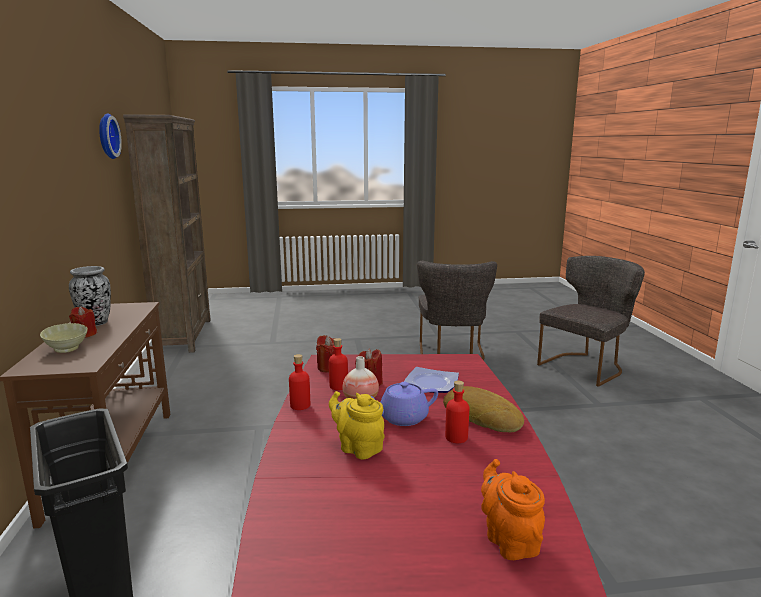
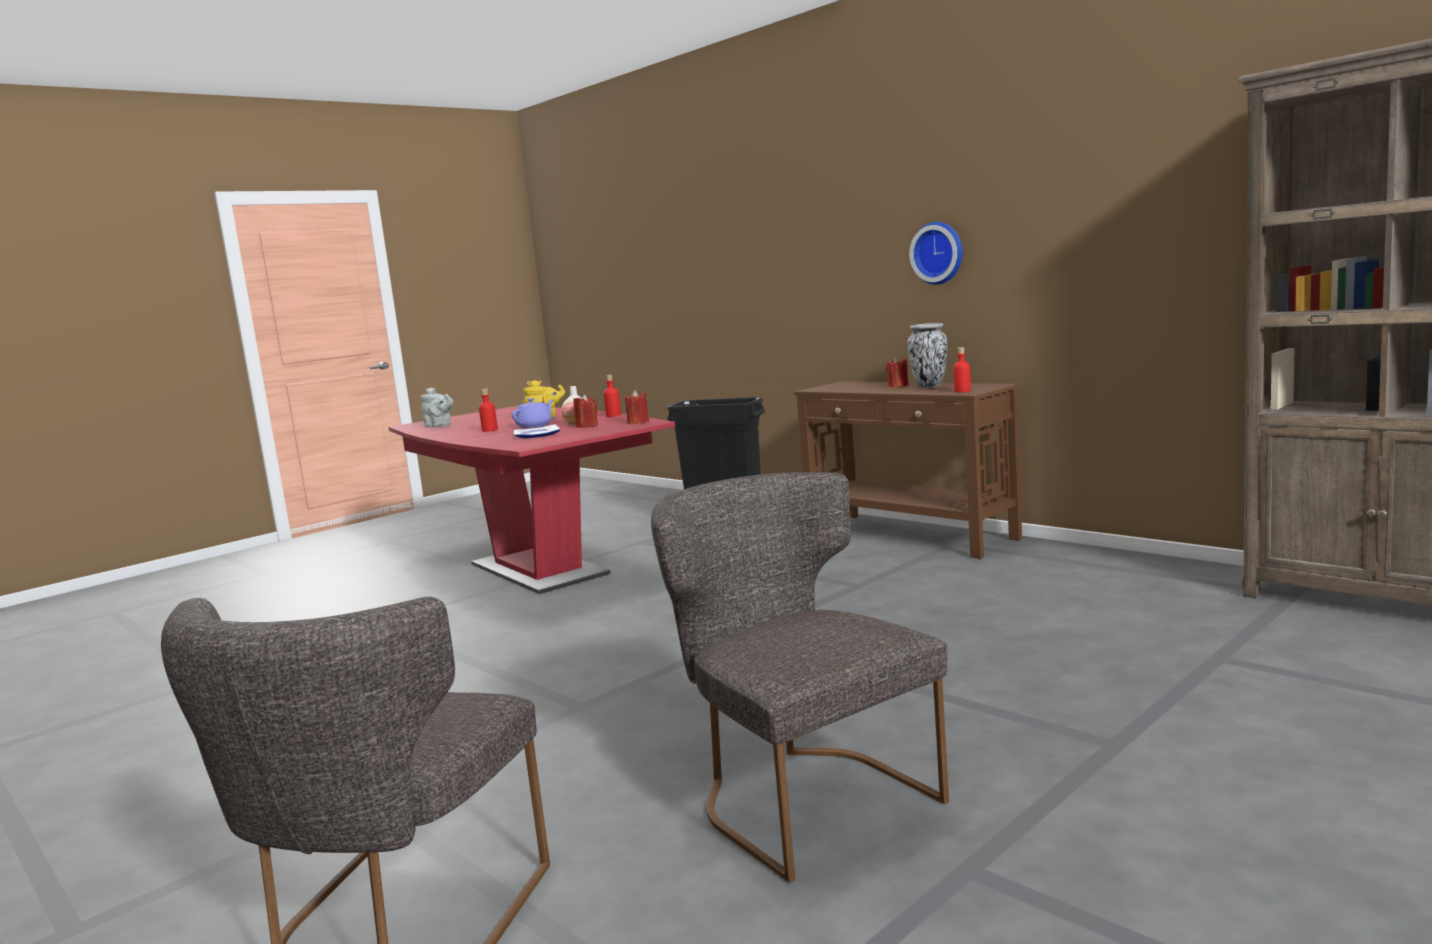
camera: 145 degrees right, 5 degrees down
beige bowl [40,323,88,353] -> none
wall clock [99,114,122,159] -> wall clock moved to [909,222,963,285]
red bottle [329,338,348,390] -> red bottle moved to [953,347,971,392]
bread [443,386,524,432] -> none
orange teapot [481,459,545,560] -> grey teapot [421,388,453,427]

